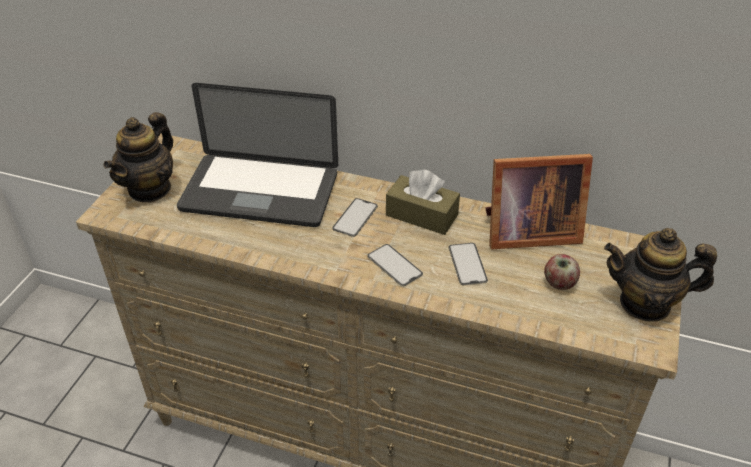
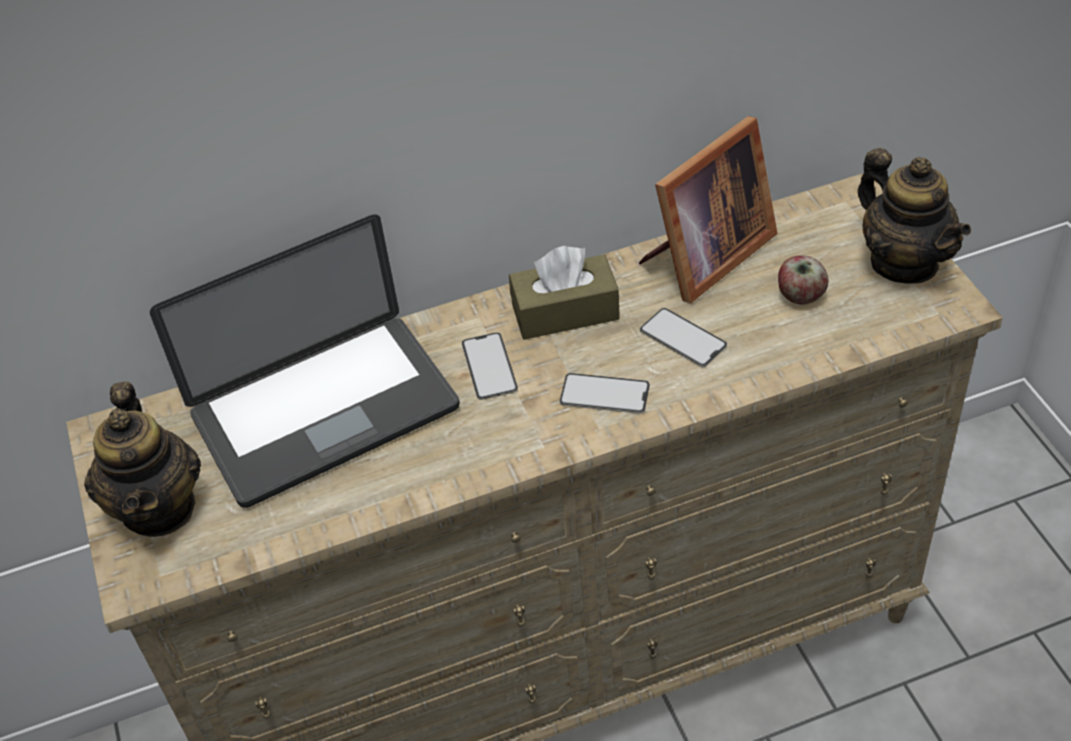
camera: 35 degrees left, 5 degrees up
teapot [604,228,717,322] -> teapot turned 90 degrees counterclockwise [858,148,971,284]

